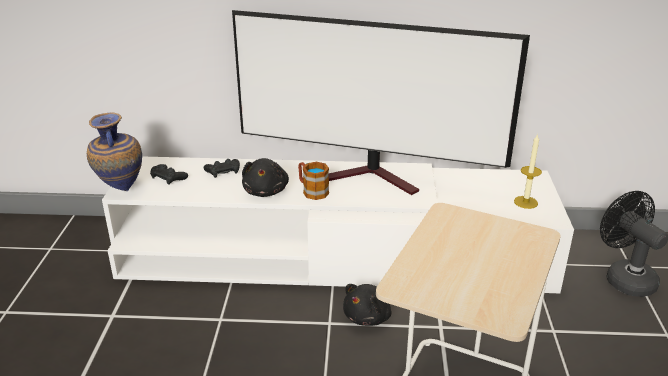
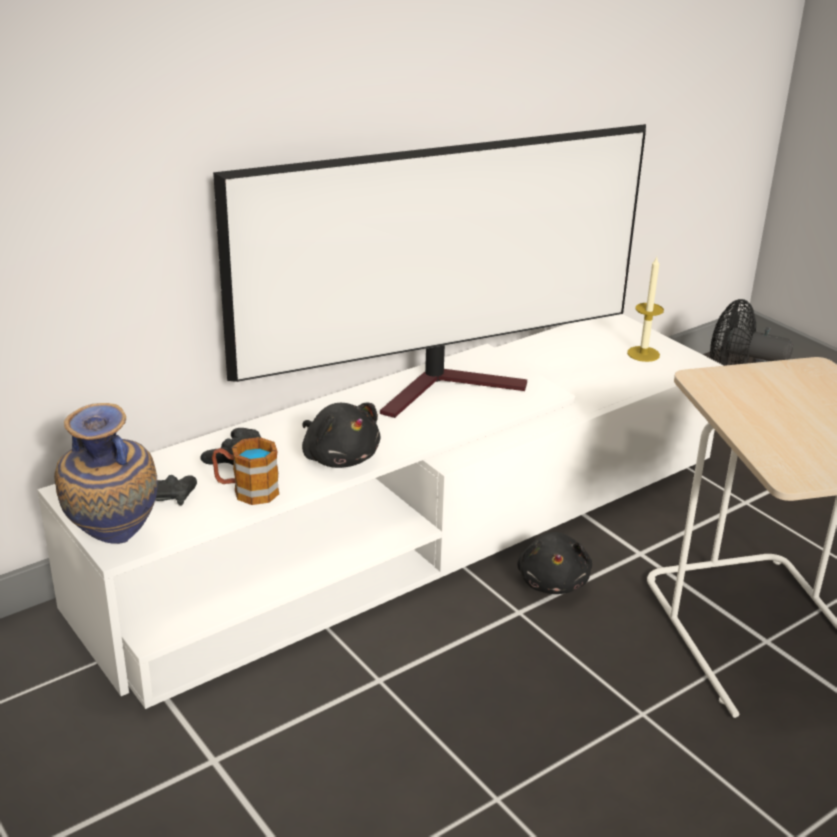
camera: 40 degrees left, 0 degrees up
mug [298,162,329,200] -> mug moved to [212,437,279,505]

